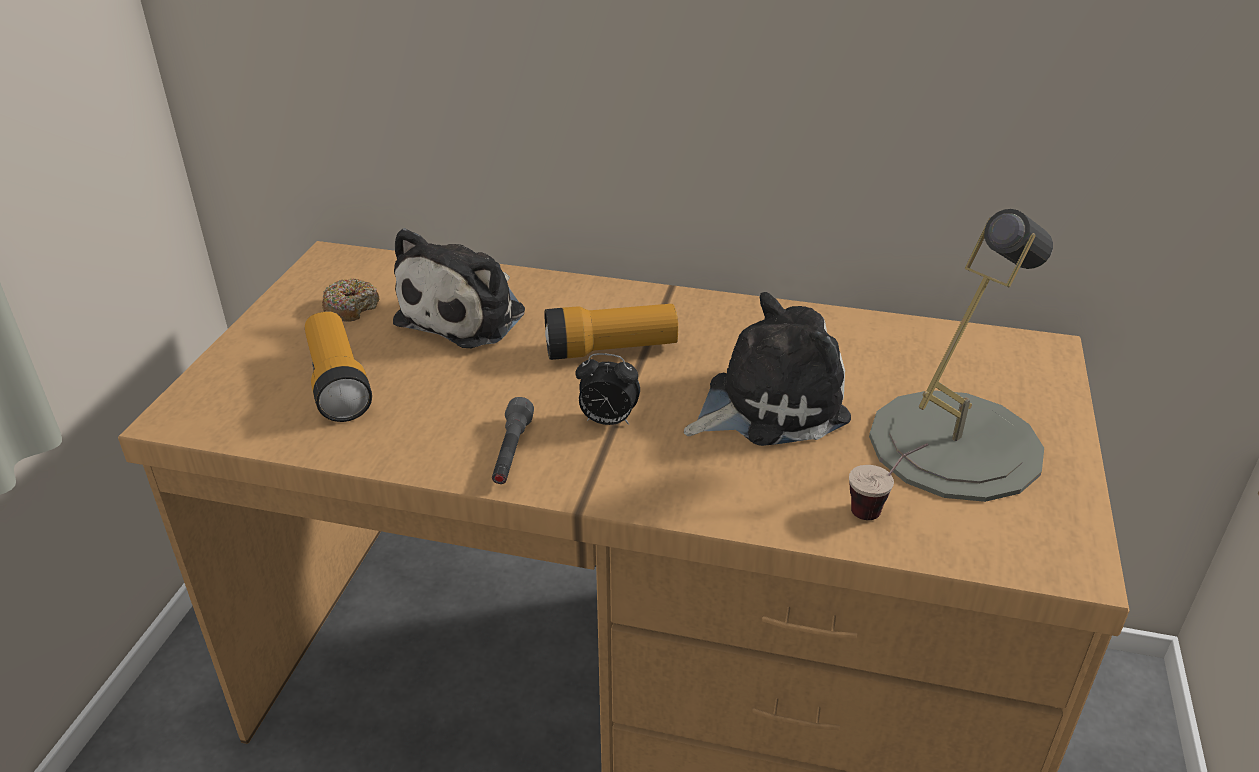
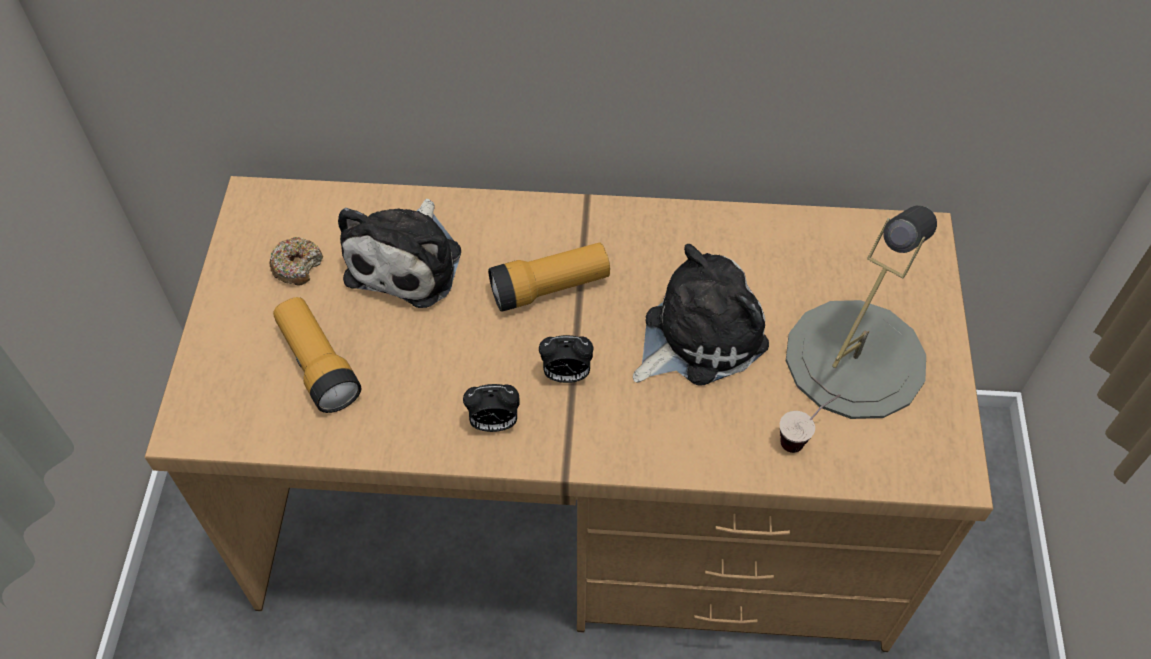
camera: 10 degrees left, 20 degrees up
grey flashlight [492,397,534,484] -> alarm clock [463,384,520,432]

